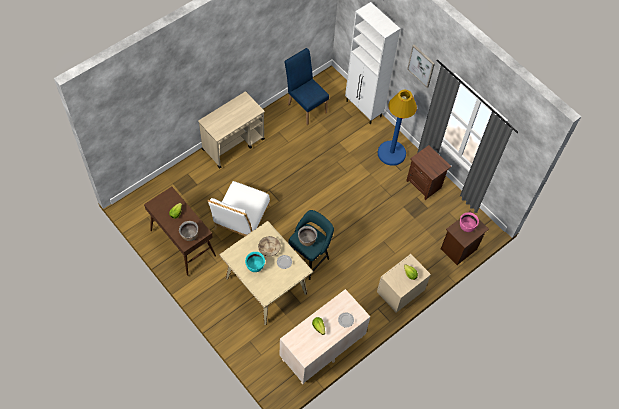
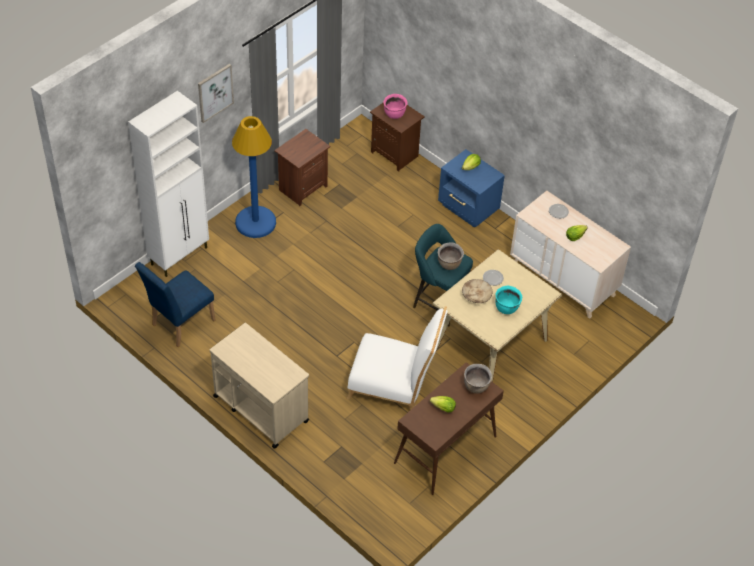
camera: 95 degrees left, 10 degrees down
beige nightstand [377,254,431,313] -> blue nightstand [438,149,505,227]

